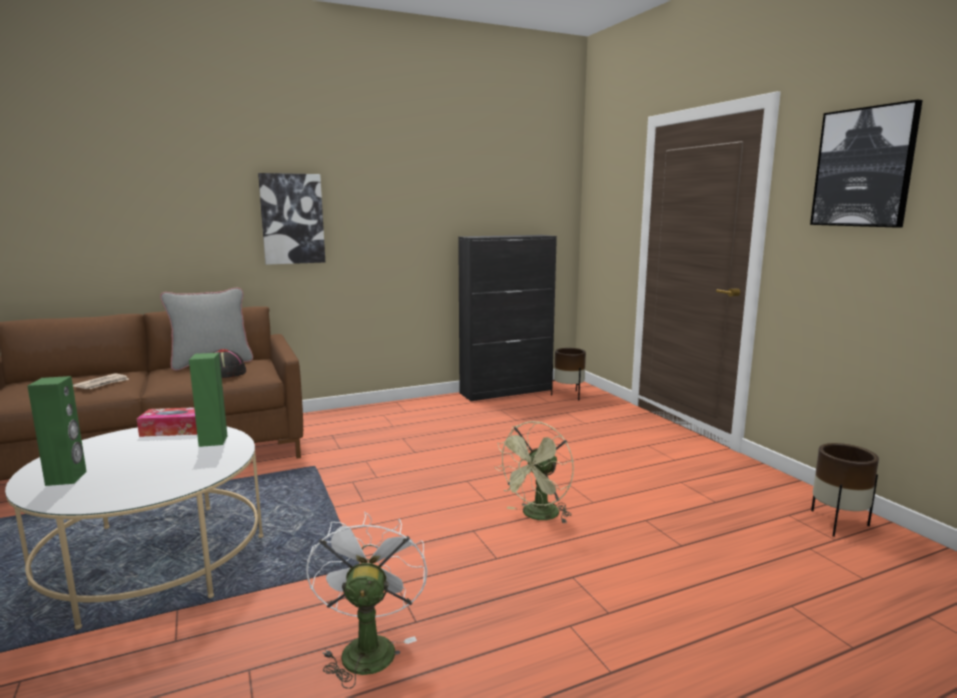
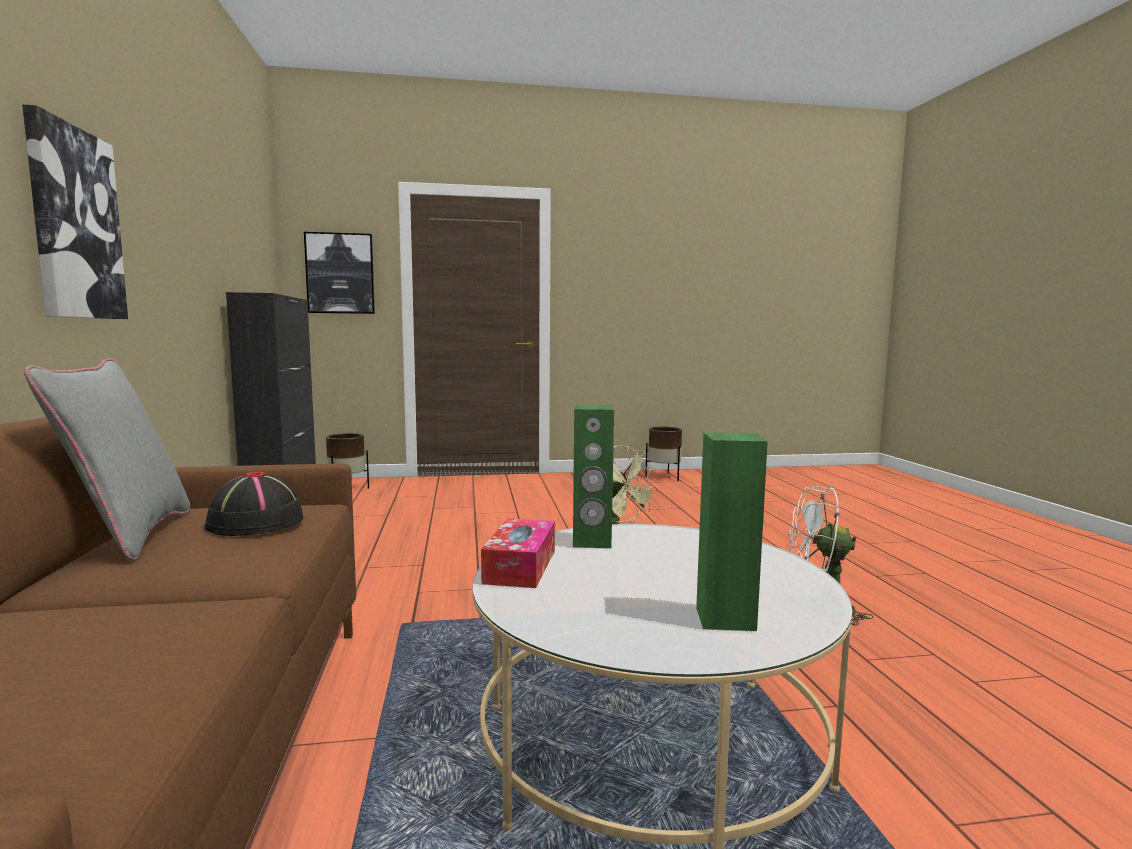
camera: 75 degrees left, 5 degrees down
newspaper [73,373,130,389] -> none
picture [810,100,923,228] -> picture moved to [304,232,375,314]

